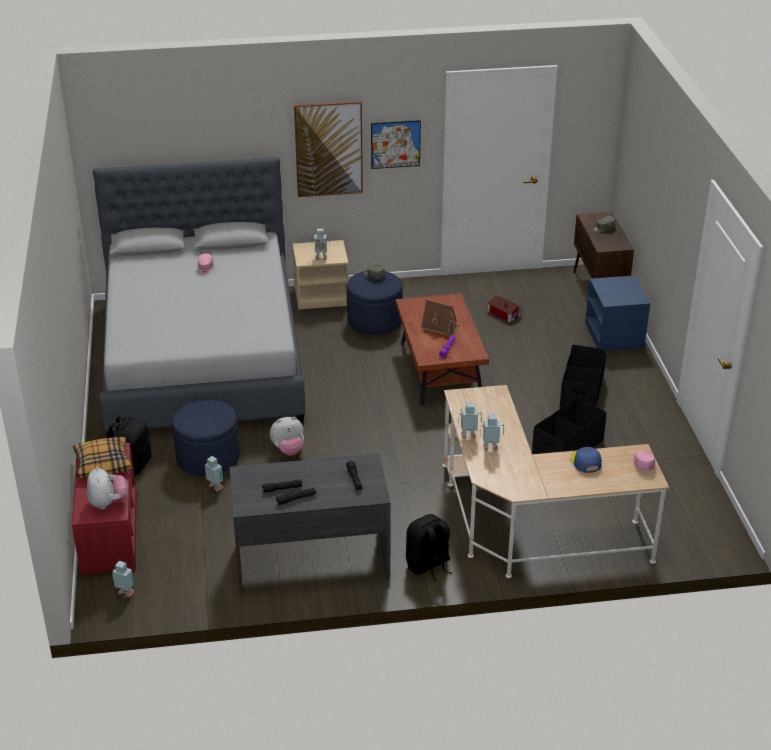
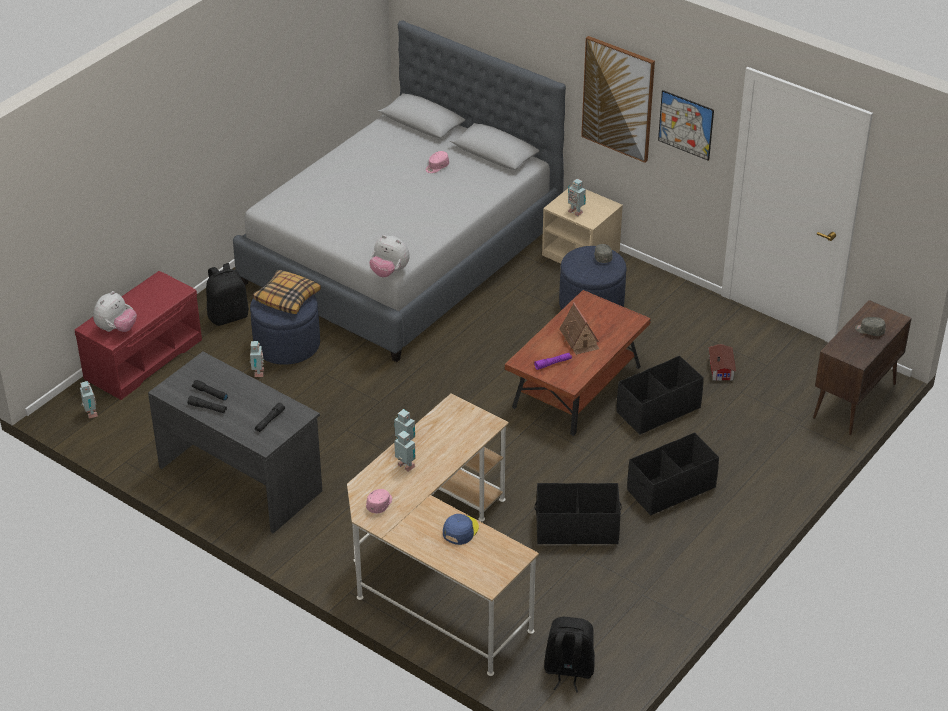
camera: 45 degrees right, 5 degrees up
pillow [73,437,132,478] -> pillow moved to [253,270,321,314]
plush toy [270,417,304,456] -> plush toy moved to [369,235,410,277]
black backpack [406,514,452,582] -> black backpack moved to [544,617,595,693]
blue nightstand [585,275,650,351] -> none
pink cap [632,450,655,471] -> pink cap moved to [366,489,392,513]
none -> black storage box [617,356,704,435]

